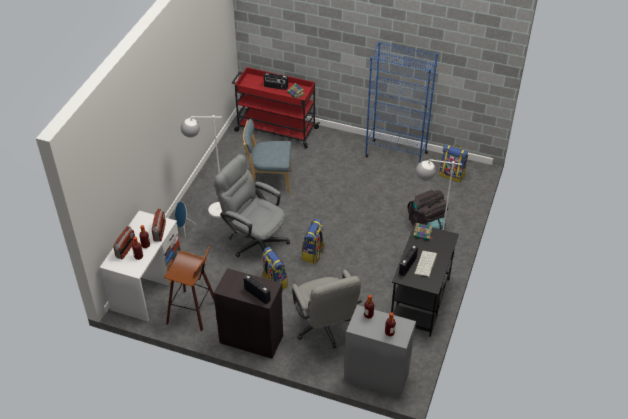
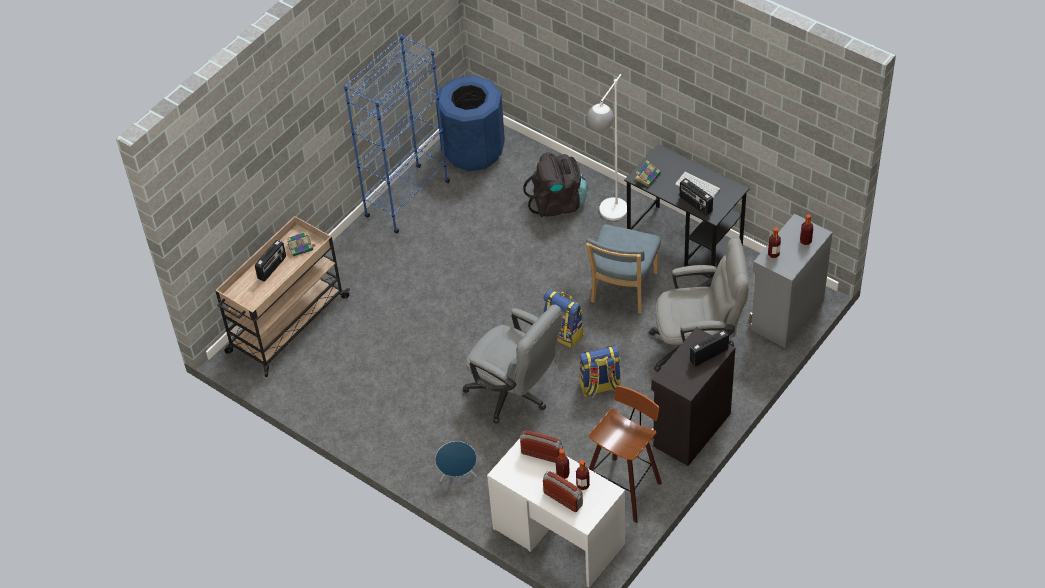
camera: 70 degrees left, 5 degrees up
white floor lamp [181,115,222,218] -> none
grey office chair [214,154,290,257] -> grey office chair turned 105 degrees counterclockwise [463,304,563,424]
red cart [232,67,320,148] -> beige cart [215,216,350,377]
blue chair [243,119,292,193] -> blue chair moved to [586,224,661,313]
backpack [439,144,468,182] -> blue trash can [436,75,505,171]

